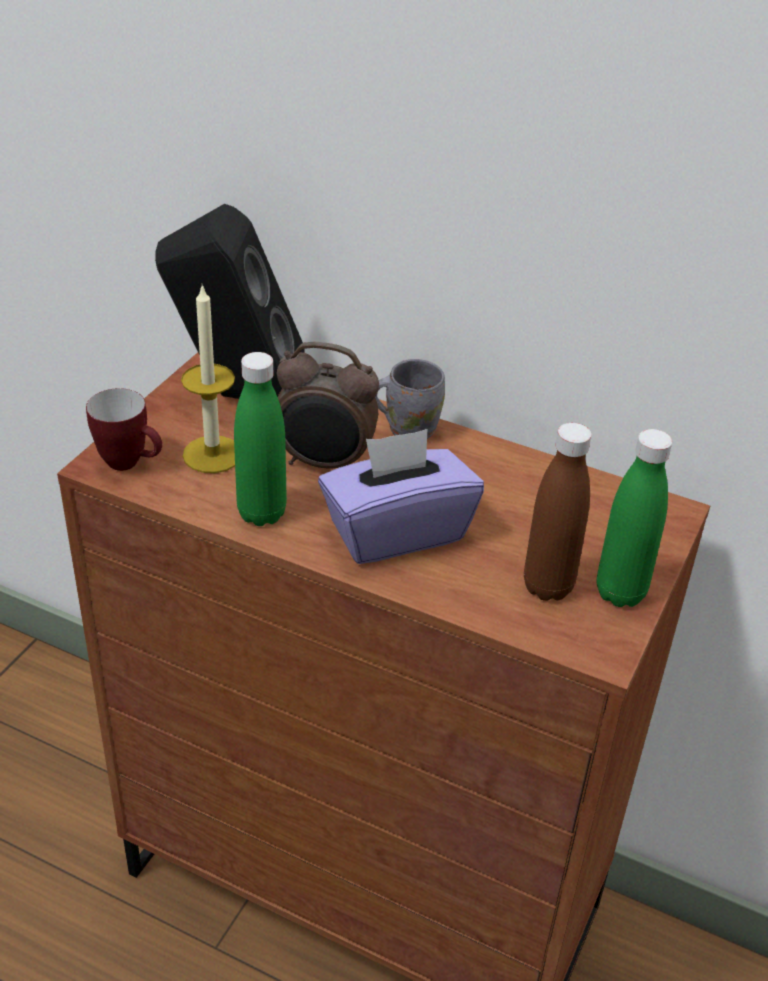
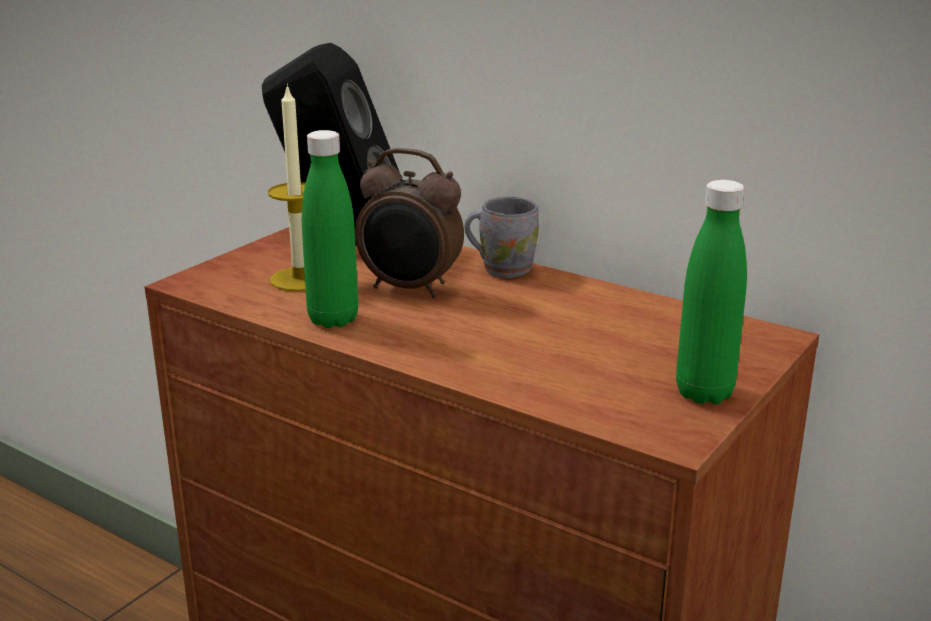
camera: 10 degrees right, 15 degrees down
mug [86,388,162,471] -> none
purple tissue box [318,429,484,564] -> none
brown bottle [524,423,591,601] -> none

